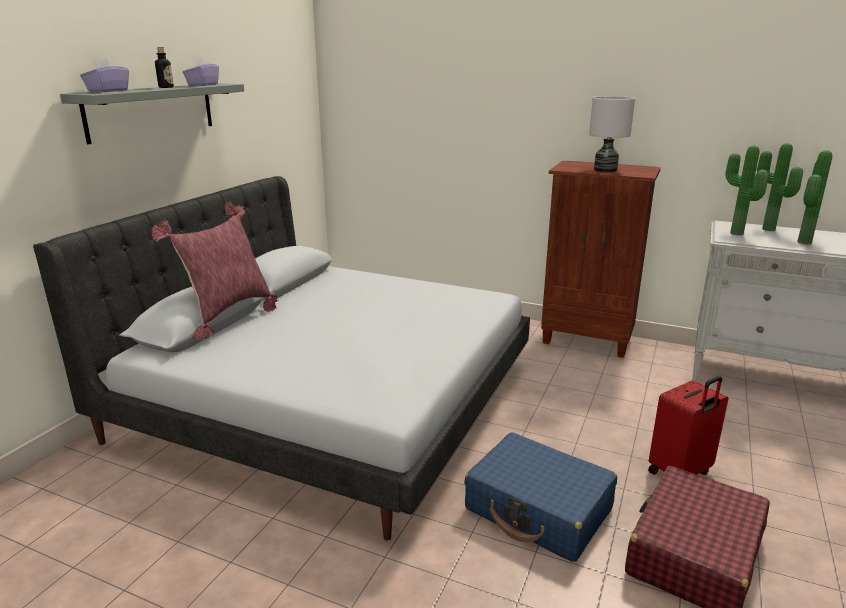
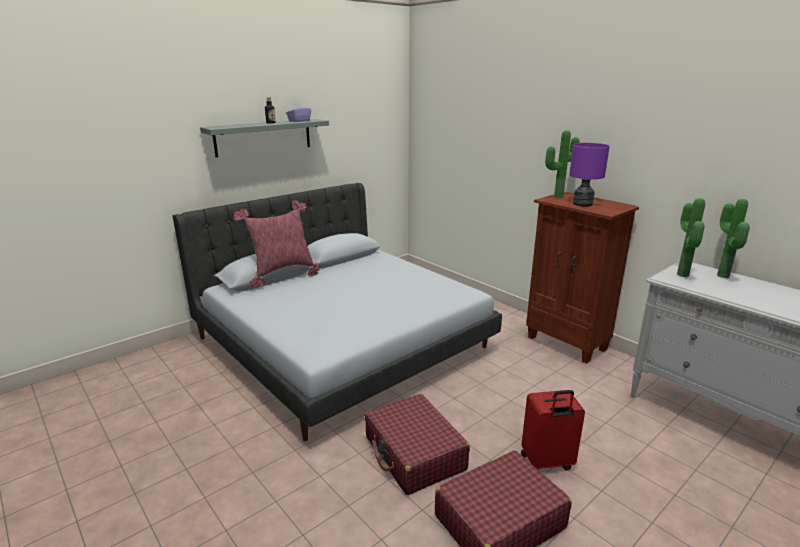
camera: 25 degrees right, 0 degrees up
purple tissue box [80,58,129,92] -> none
blue suitcase [464,432,617,562] -> red suitcase [365,394,470,495]
grey table lamp [589,96,635,172] -> purple table lamp [569,143,610,207]
potted plant [797,150,832,244] -> potted plant moved to [545,130,579,198]

